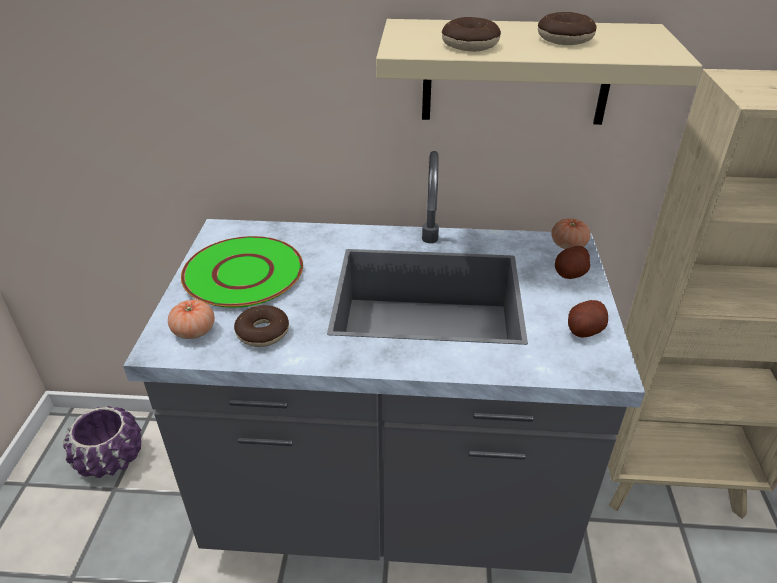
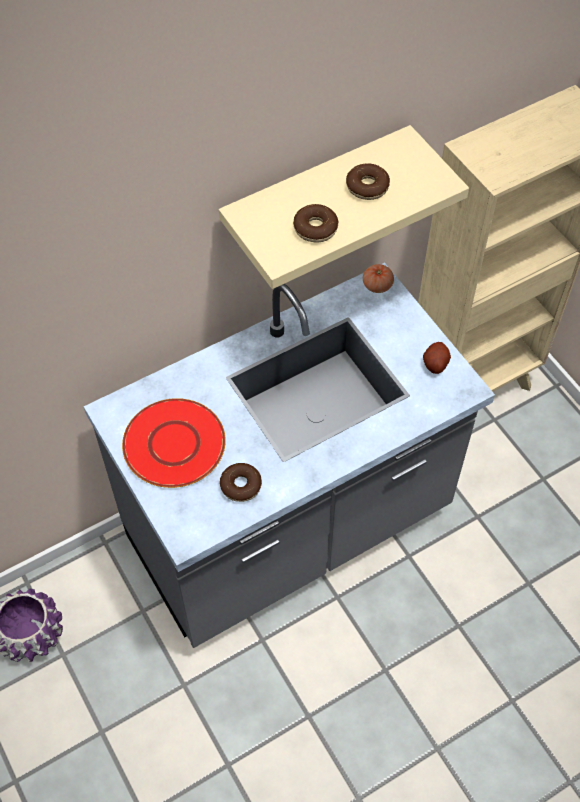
camera: 35 degrees left, 20 degrees up
tomato [168,300,215,339] -> none
green plate [181,236,303,308] -> red plate [122,398,226,488]
potato [555,246,590,279] -> none

